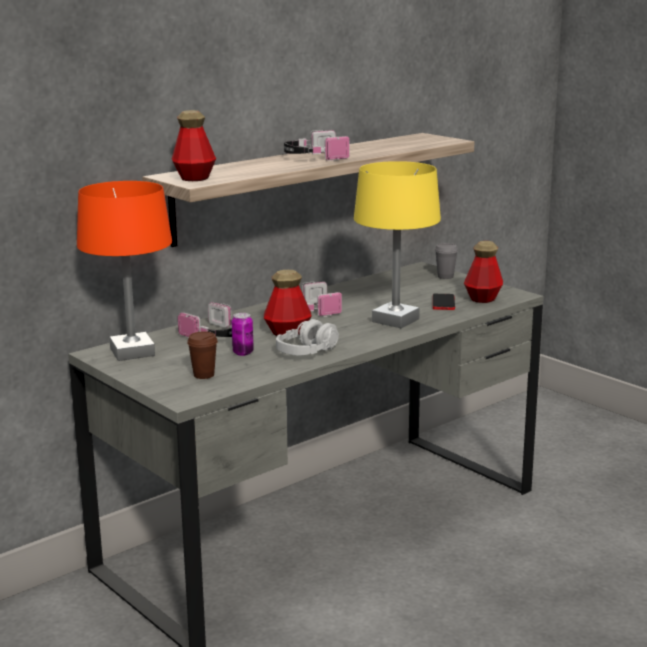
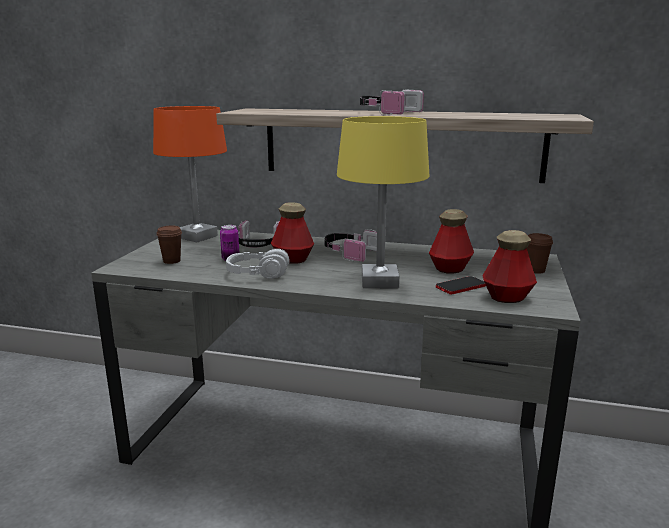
camera: 55 degrees right, 0 degrees up
bottle [172,110,216,181] -> bottle moved to [429,209,474,273]
grey cup [435,243,458,279] -> brown cup [527,233,553,274]

